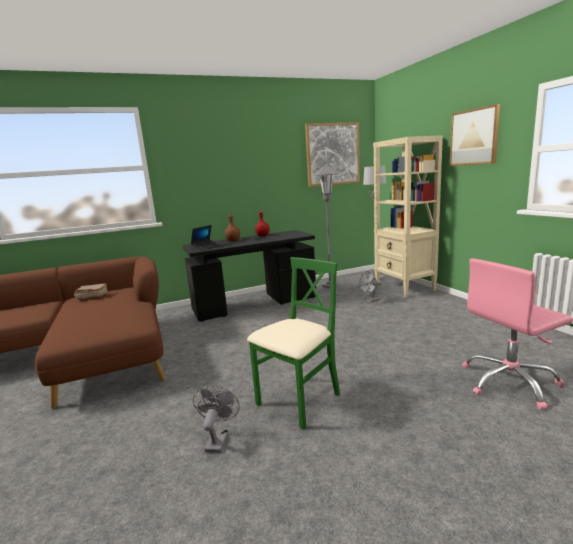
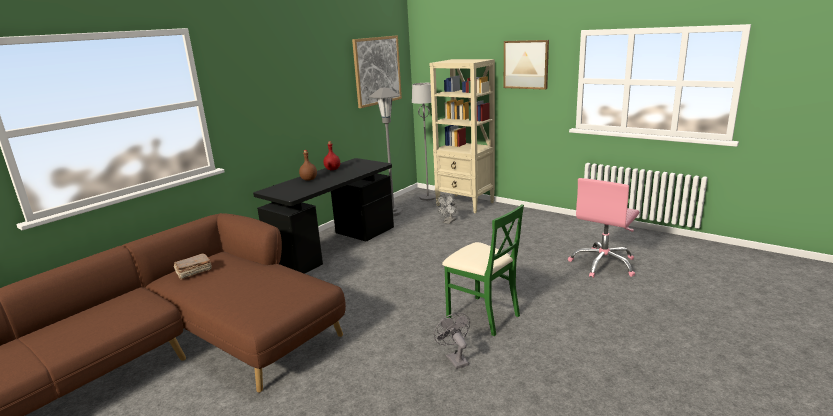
camera: 30 degrees left, 5 degrees up
laptop [191,225,220,251] -> none
green chair [247,257,340,430] -> green chair turned 120 degrees clockwise [442,204,524,336]

